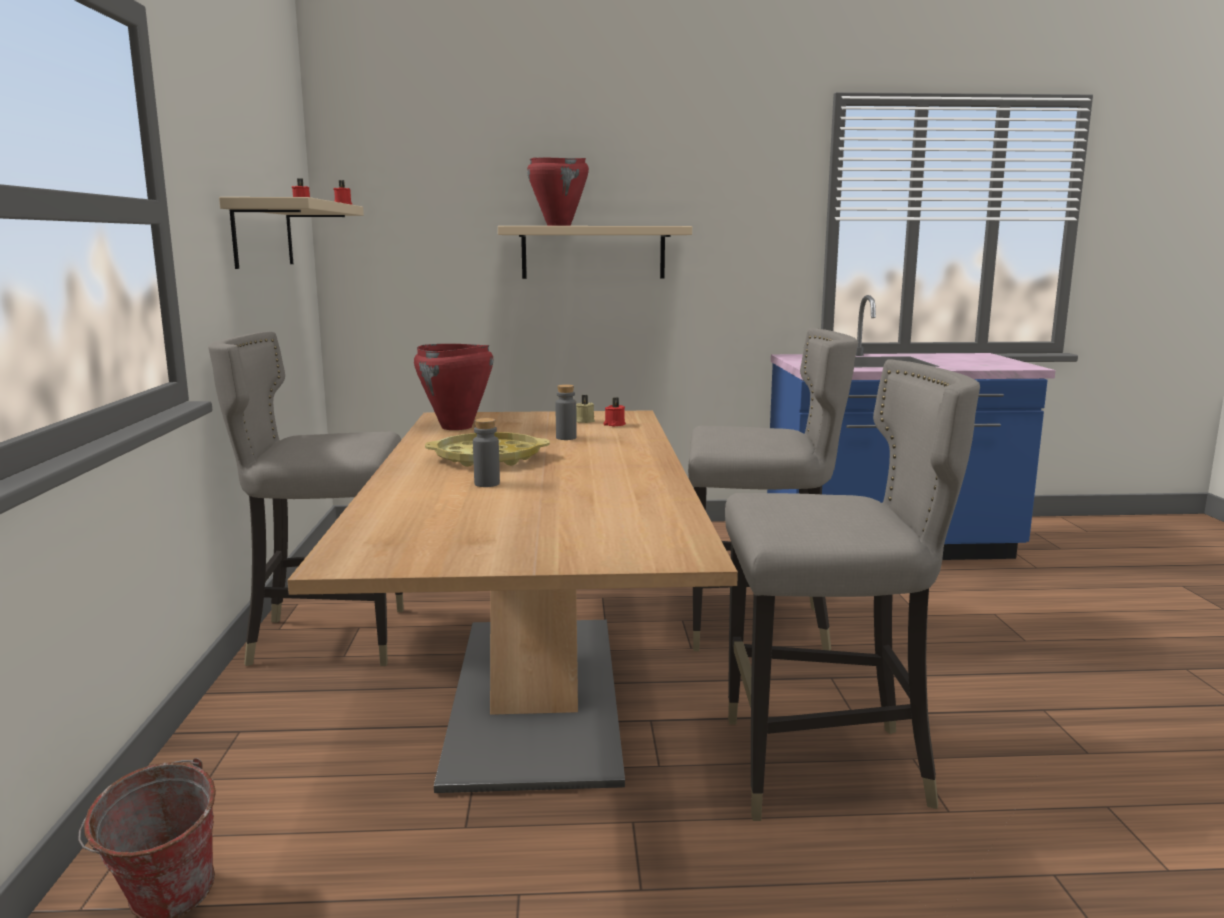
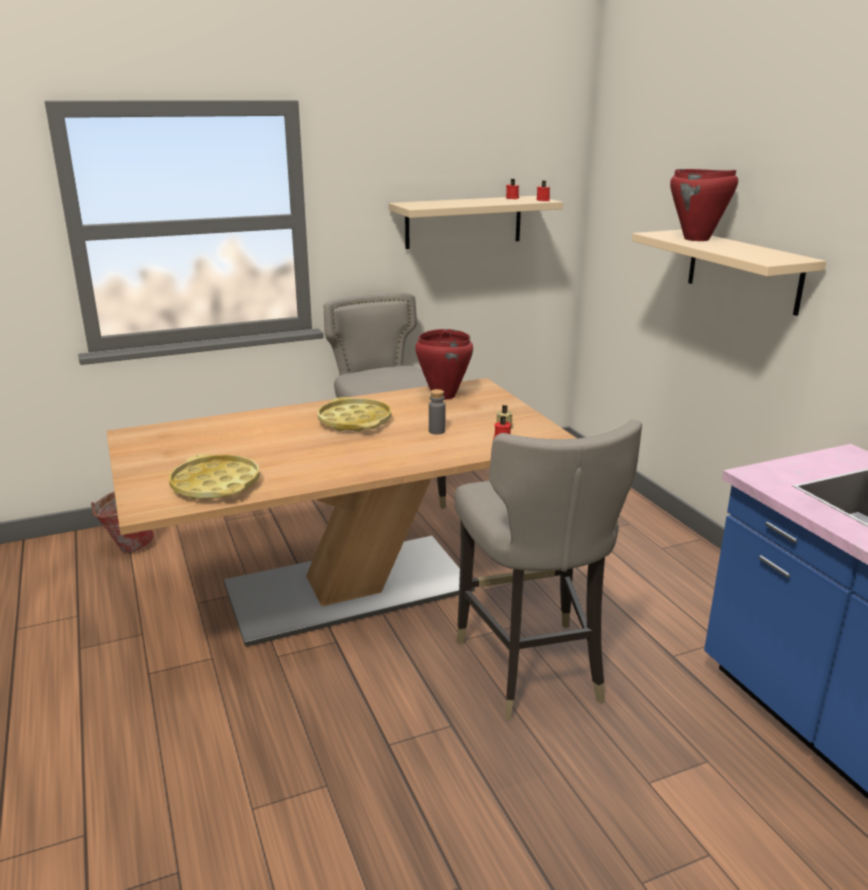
camera: 70 degrees right, 10 degrees up
grey bottle [473,418,500,487] -> none
grey stool [725,359,980,821] -> none
none -> yellow tray [169,454,260,499]

